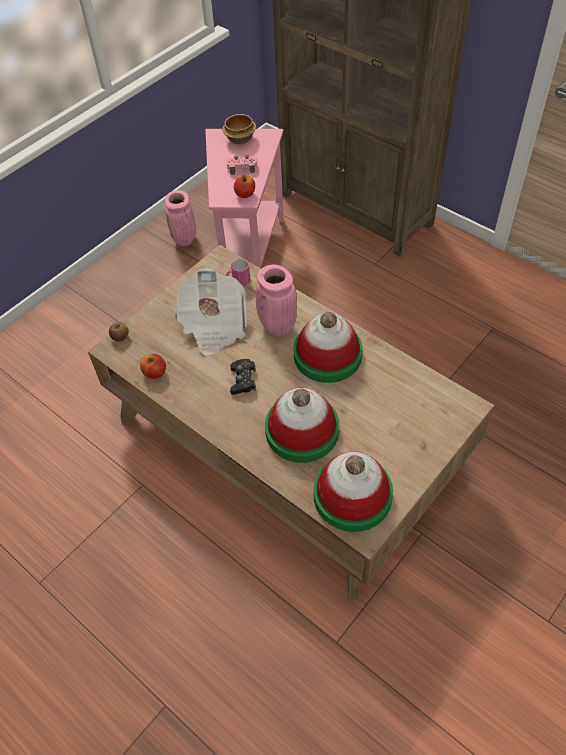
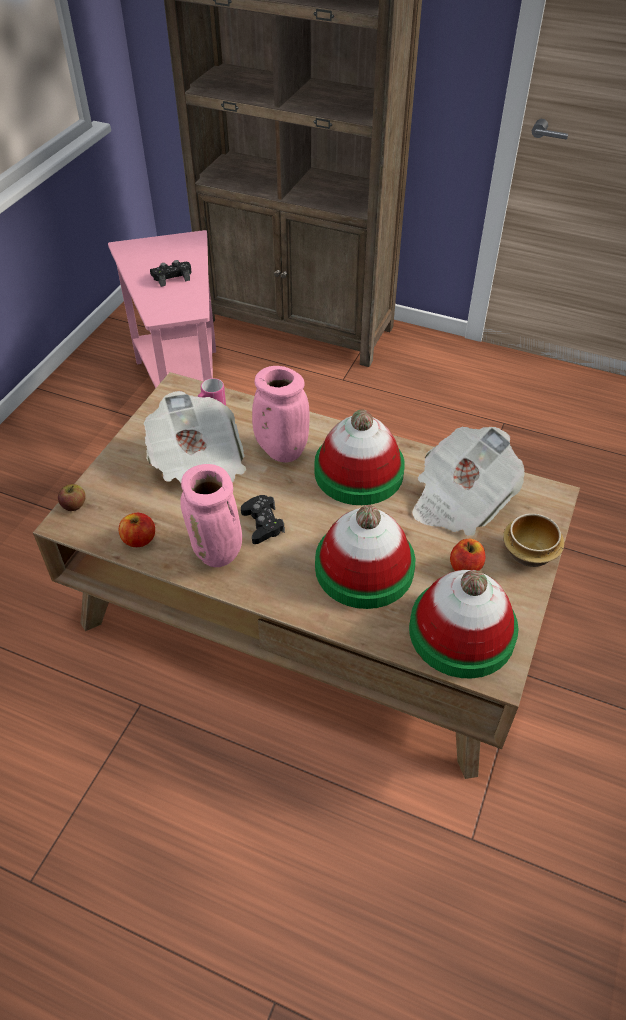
camera: 20 degrees left, 5 degrees down
pink vase [165,190,196,246] -> pink vase moved to [180,464,242,567]
bowl [222,114,256,145] -> bowl moved to [503,513,564,567]
pink game controller [226,155,257,175] -> black game controller [150,260,192,287]
apple [234,175,255,198] -> apple moved to [450,539,485,571]
none -> newspaper [412,427,524,536]

